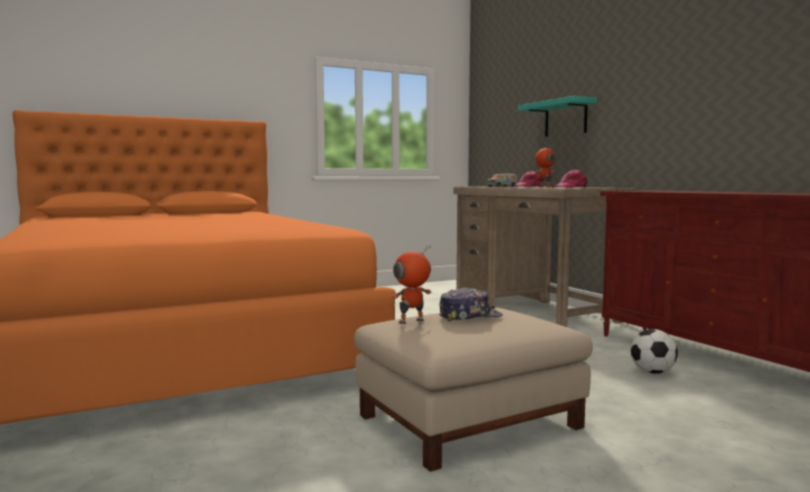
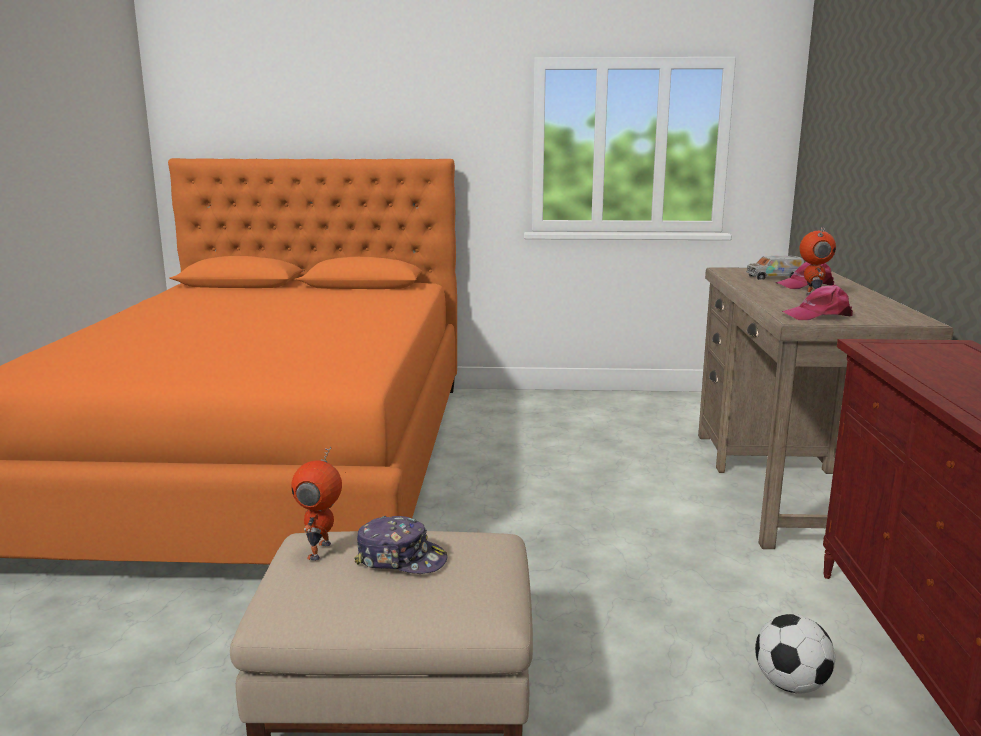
camera: 30 degrees right, 10 degrees up
toy robot [392,245,432,324] -> toy robot turned 75 degrees counterclockwise [291,446,342,561]
turquoise shelf [518,96,597,137] -> none

